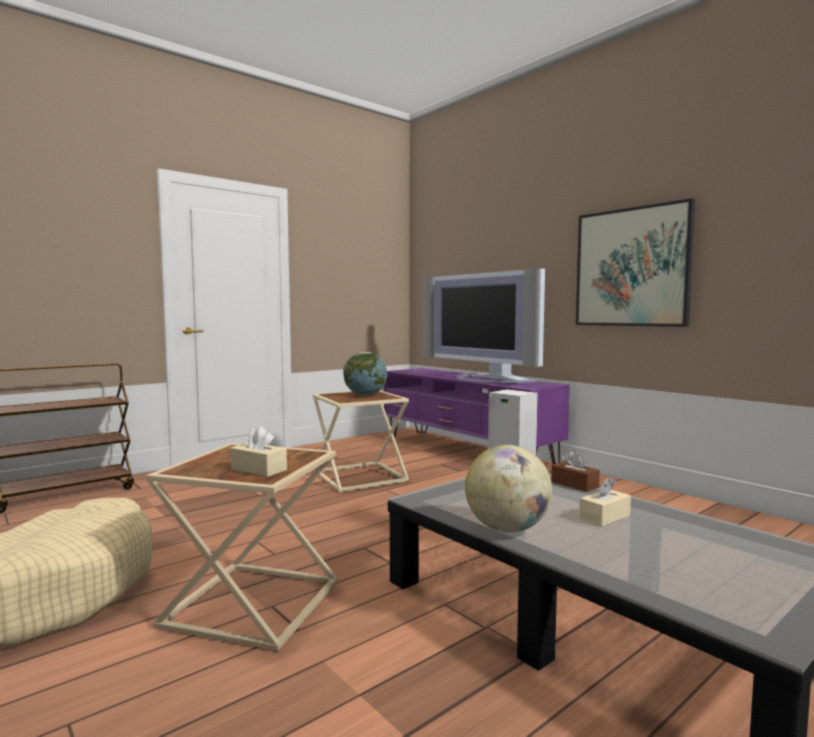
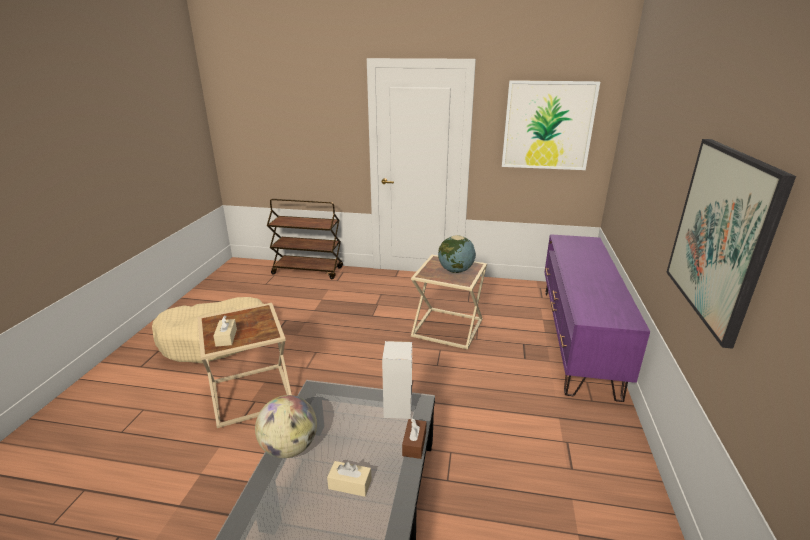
camera: 50 degrees right, 20 degrees up
television [423,268,545,384] -> none
none -> picture [502,80,600,170]

